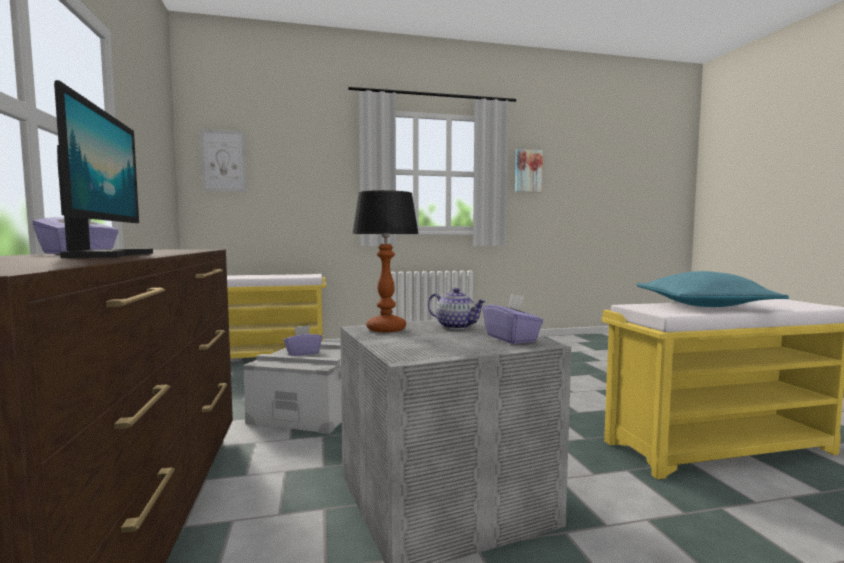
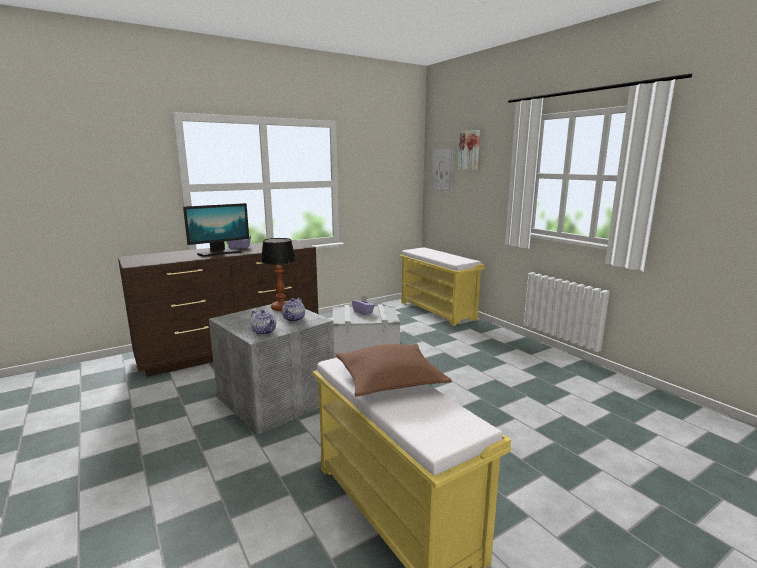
camera: 70 degrees right, 10 degrees up
purple tissue box [483,293,543,344] -> teapot [251,309,276,335]
picture [515,149,543,192] -> picture moved to [458,130,480,170]
turquoise pillow [636,271,789,307] -> brown pillow [336,343,452,397]

